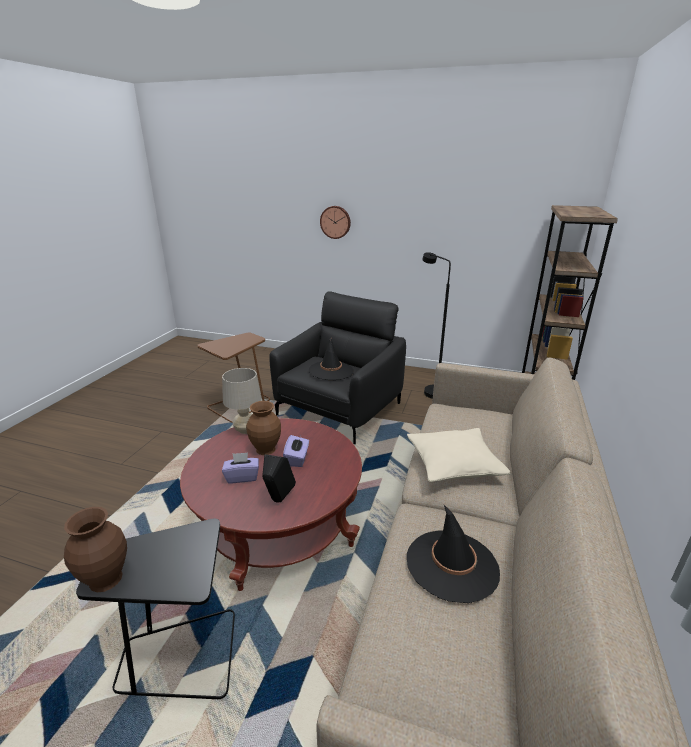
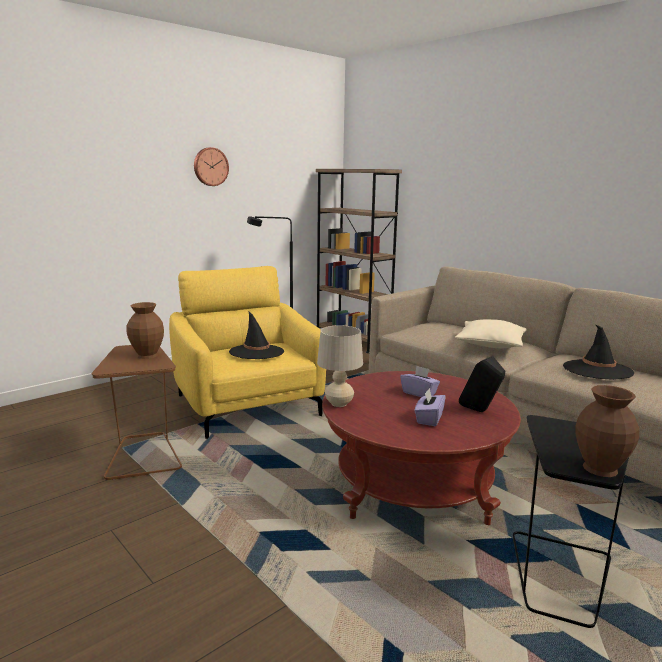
camera: 60 degrees left, 10 degrees down
brown vase [246,401,281,455] -> brown vase moved to [126,302,164,359]
black armchair [269,291,406,444] -> yellow armchair [169,266,326,439]
wall clock [320,206,351,239] -> wall clock moved to [194,147,229,186]

